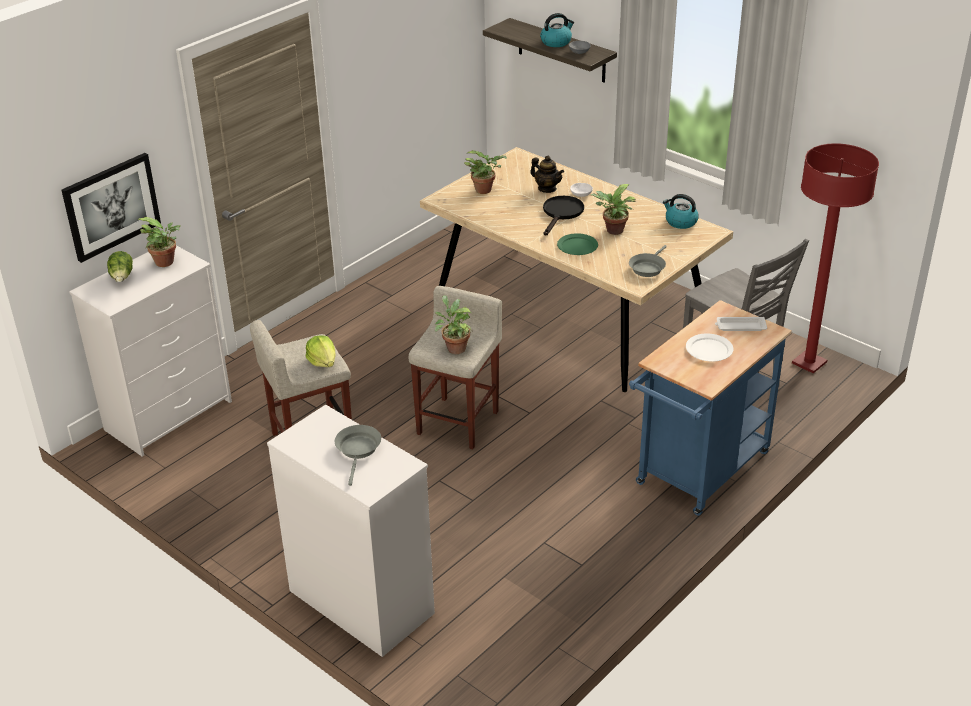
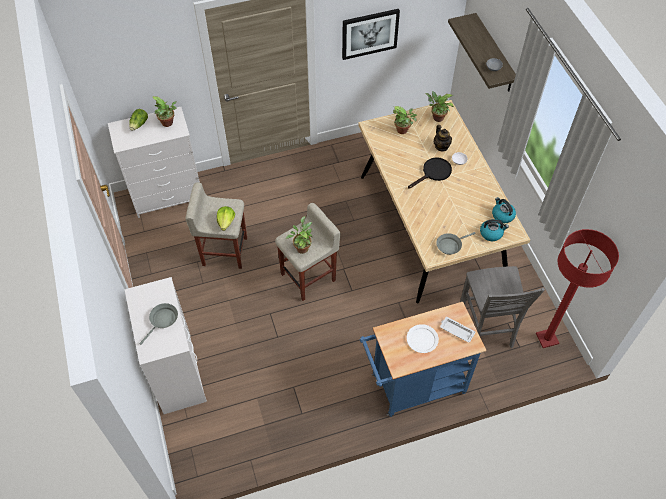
camera: 30 degrees right, 20 degrees up
picture [61,153,161,263] -> picture moved to [342,9,400,60]
kettle [540,13,574,47] -> kettle moved to [480,219,509,241]
green plate [557,233,598,255] -> none
potted plant [591,184,635,235] -> potted plant moved to [425,91,454,122]

